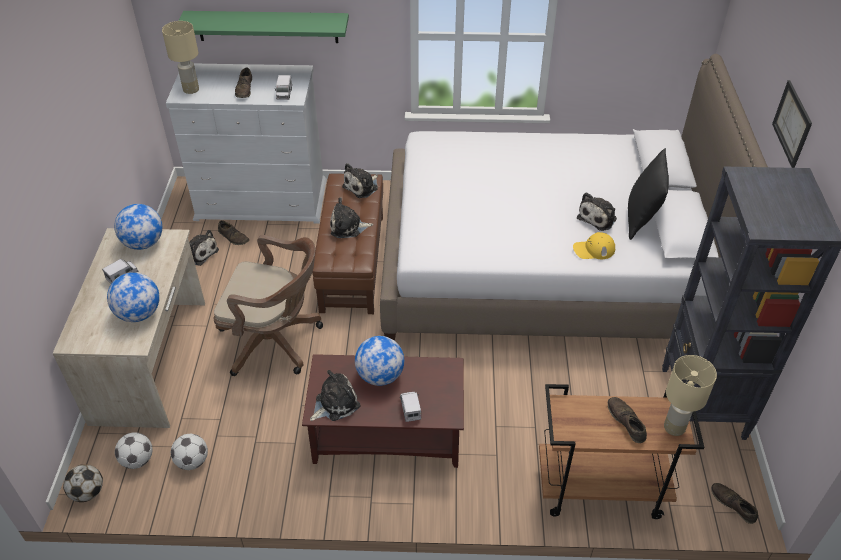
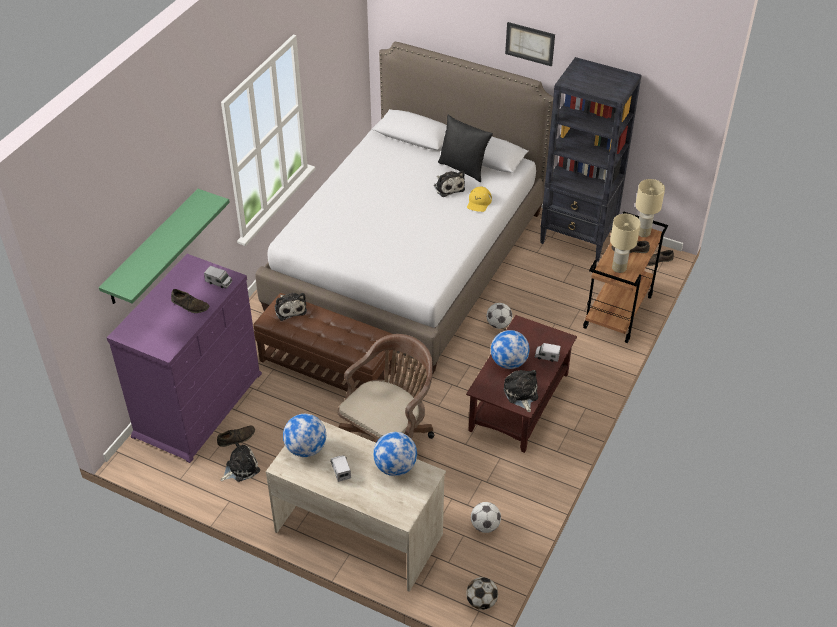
camera: 65 degrees left, 0 degrees up
football [115,432,153,469] -> football moved to [486,303,512,329]
beige table lamp [162,21,199,94] -> beige table lamp moved to [610,214,641,273]
white dresser [166,64,327,224] -> purple dresser [107,254,262,463]
plush toy [330,197,374,238] -> none

